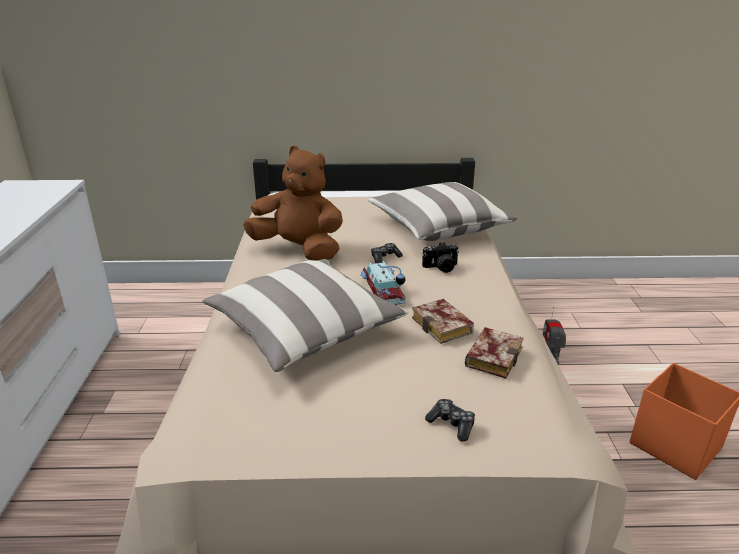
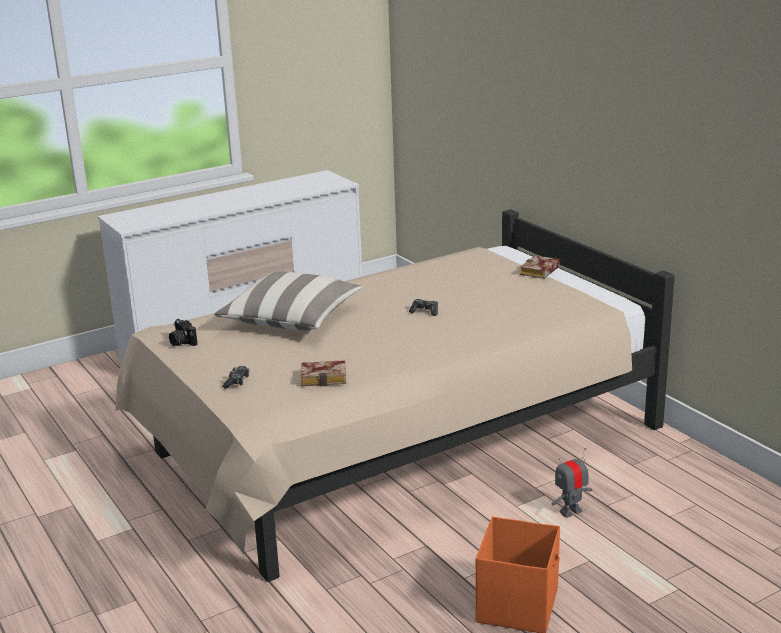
camera: 60 degrees right, 5 degrees down
brown plush toy [243,146,343,260] -> none
toy car [360,261,406,305] -> none
pillow [368,182,517,241] -> none
book [412,299,474,344] -> book moved to [520,255,560,279]
camera [422,242,459,273] -> camera moved to [169,319,197,346]

